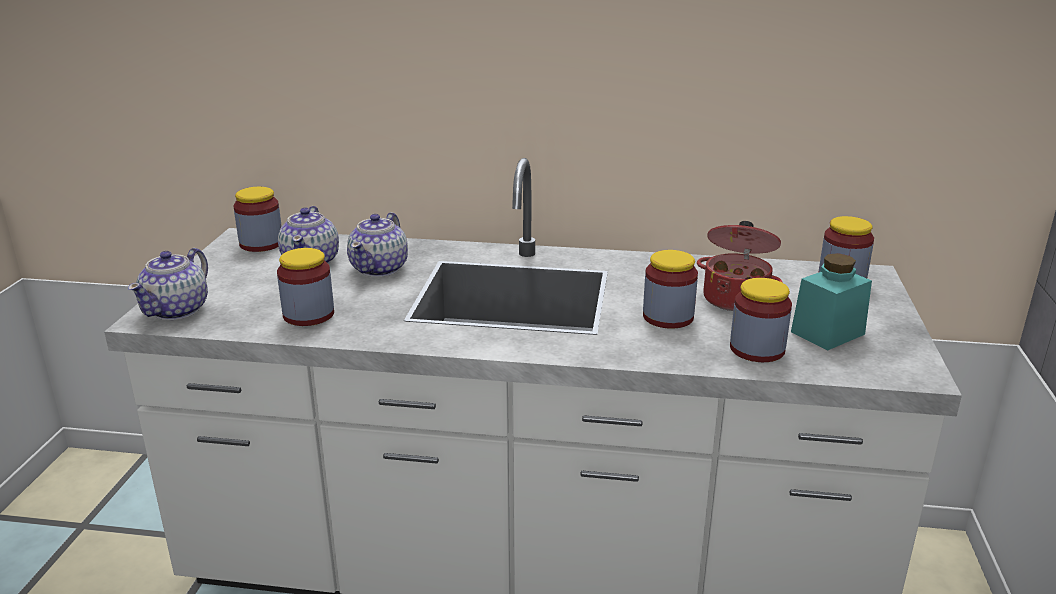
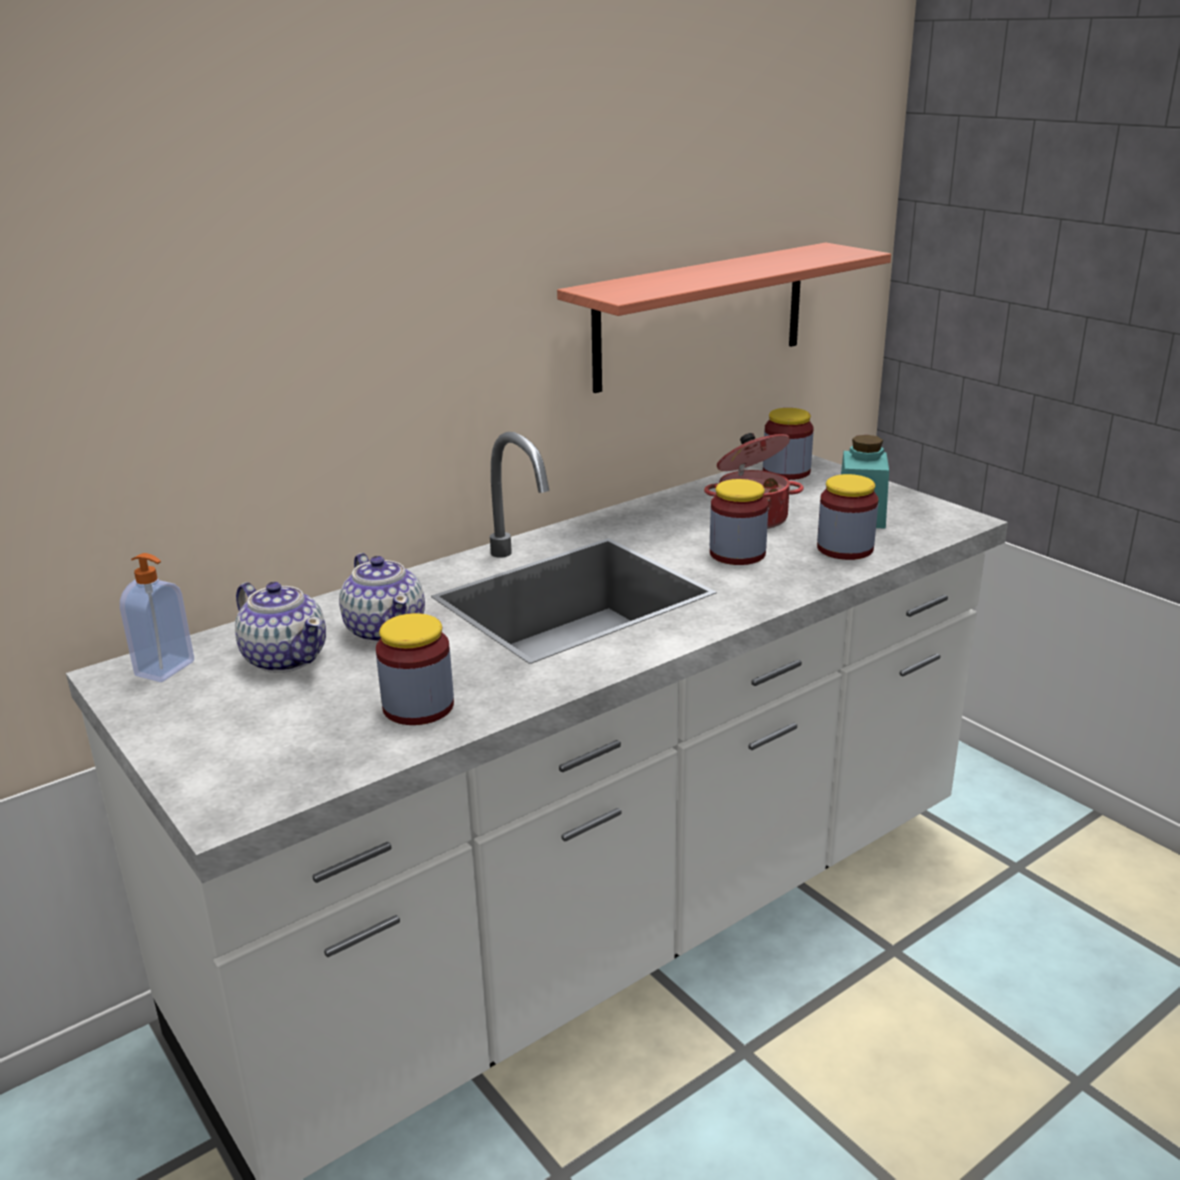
camera: 45 degrees left, 0 degrees up
teapot [128,248,208,320] -> none
jar [233,187,282,252] -> soap dispenser [120,553,194,682]
none -> shelf [557,243,891,393]

